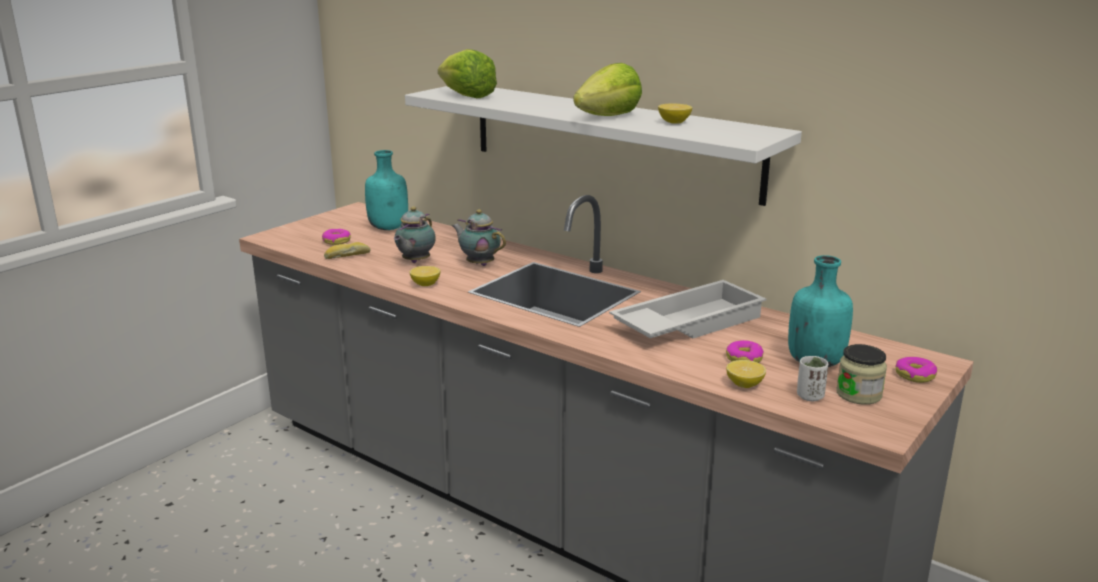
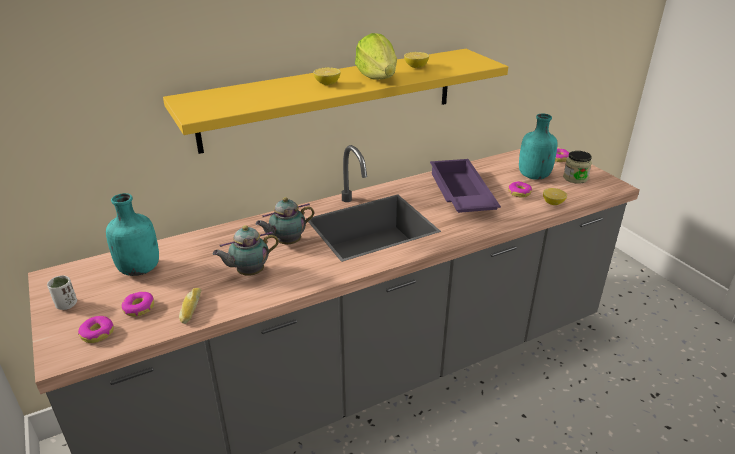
camera: 65 degrees left, 10 degrees up
teapot [394,207,436,263] -> teapot turned 105 degrees clockwise [213,225,279,276]
white shelf [405,86,802,206] -> yellow shelf [163,49,508,154]
lemon [410,266,440,286] -> lemon moved to [313,67,341,85]
lettuce [438,49,497,98] -> none
white tray [609,280,767,338] -> purple tray [430,159,501,213]
white cup [797,356,828,401] -> white cup moved to [47,275,77,310]
none -> donut [78,316,114,343]

